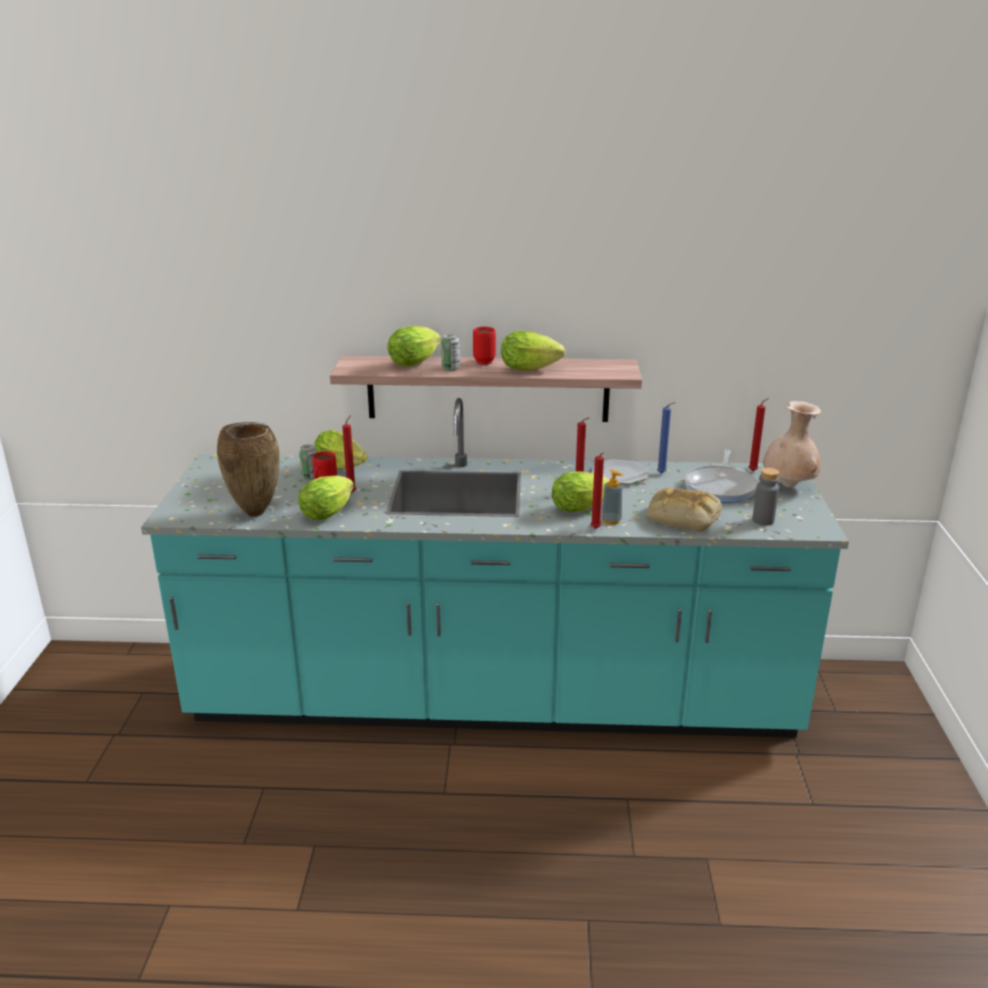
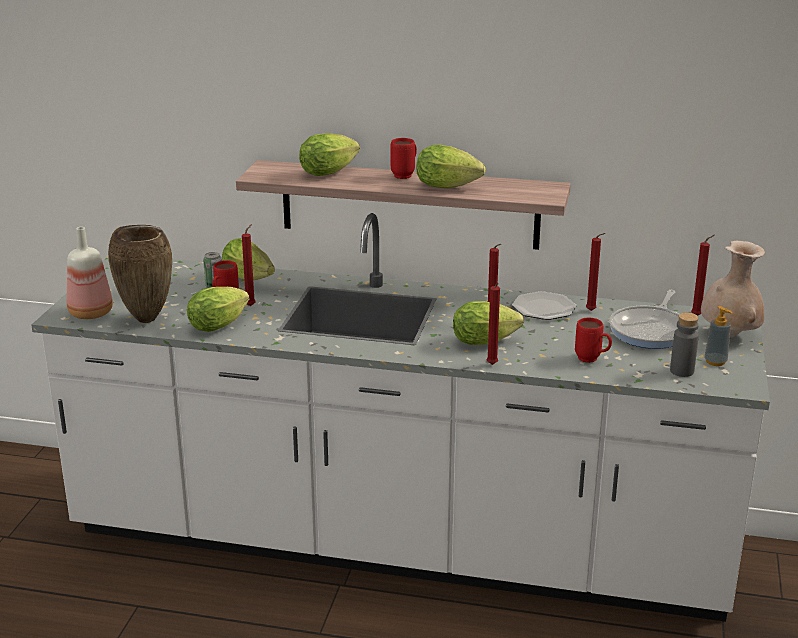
camera: 10 degrees right, 0 degrees up
turquoise counter [141,398,849,738] -> white counter [31,213,770,622]
can [441,334,460,371] -> none
soap dispenser [601,470,623,525] -> soap dispenser moved to [704,306,733,366]
bread [647,488,722,532] -> red mug [575,318,612,363]
blue candle [657,402,676,474] -> red candle [586,233,605,311]
none -> bottle [67,227,113,319]

